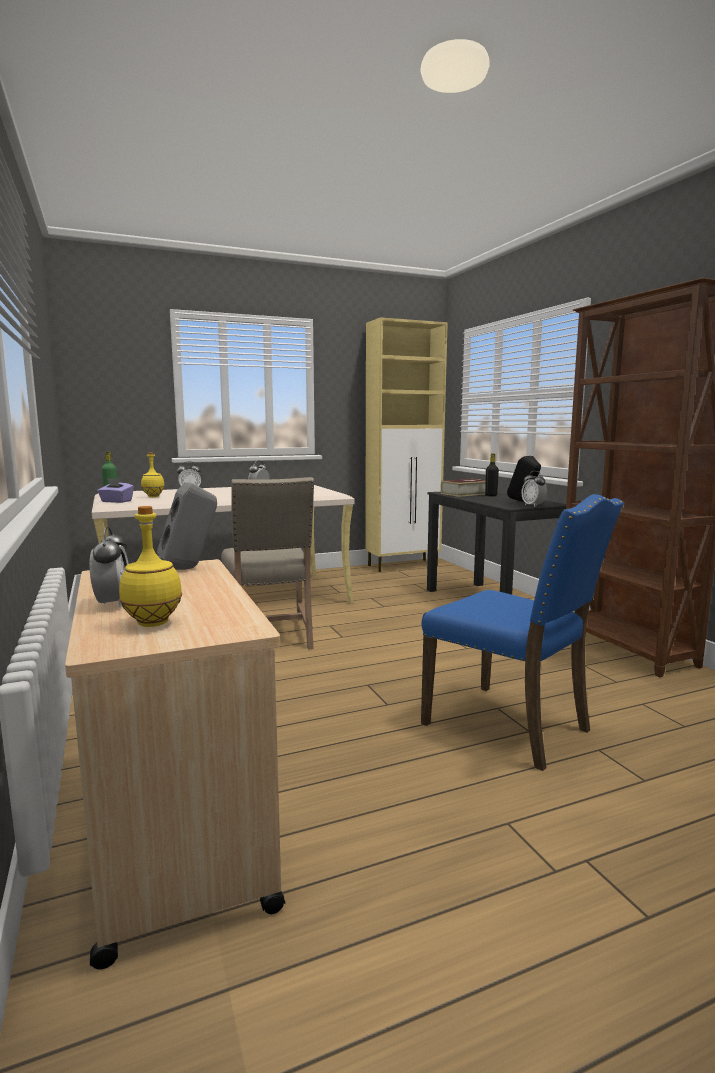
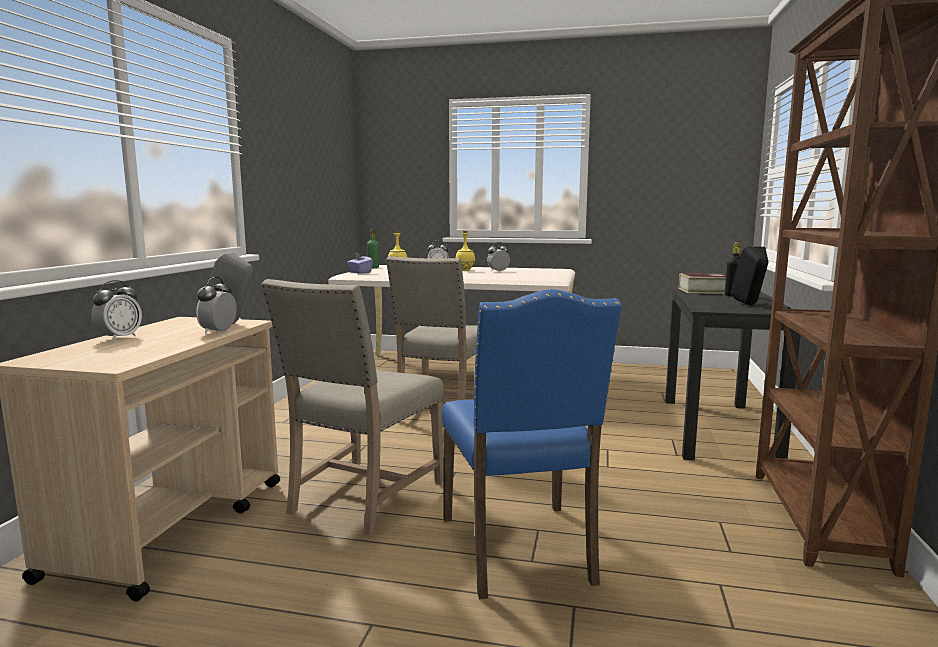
camera: 35 degrees right, 0 degrees up
yellow bottle [119,506,182,627] -> yellow bottle moved to [456,230,475,271]
beige cabinet [365,317,448,572] -> none
alarm clock [522,471,547,507] -> alarm clock moved to [196,277,237,334]
none -> beige chair [261,279,444,536]

